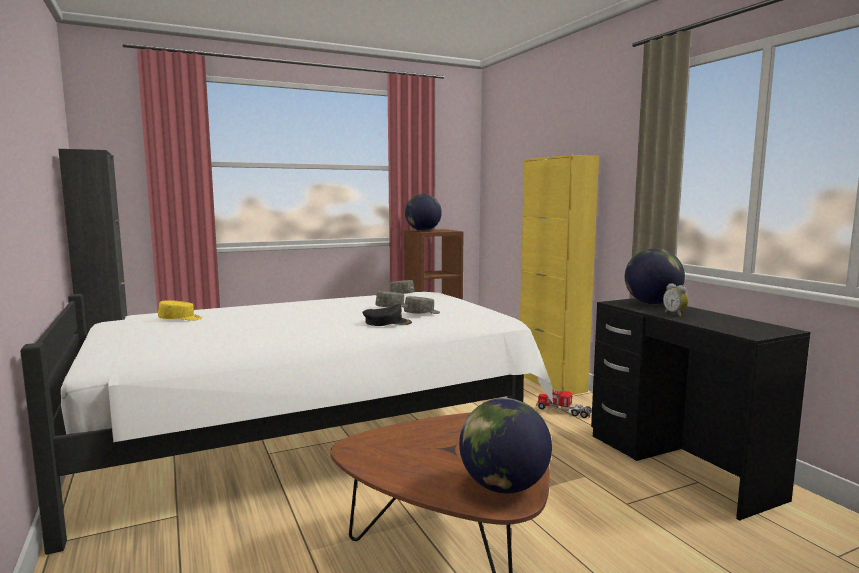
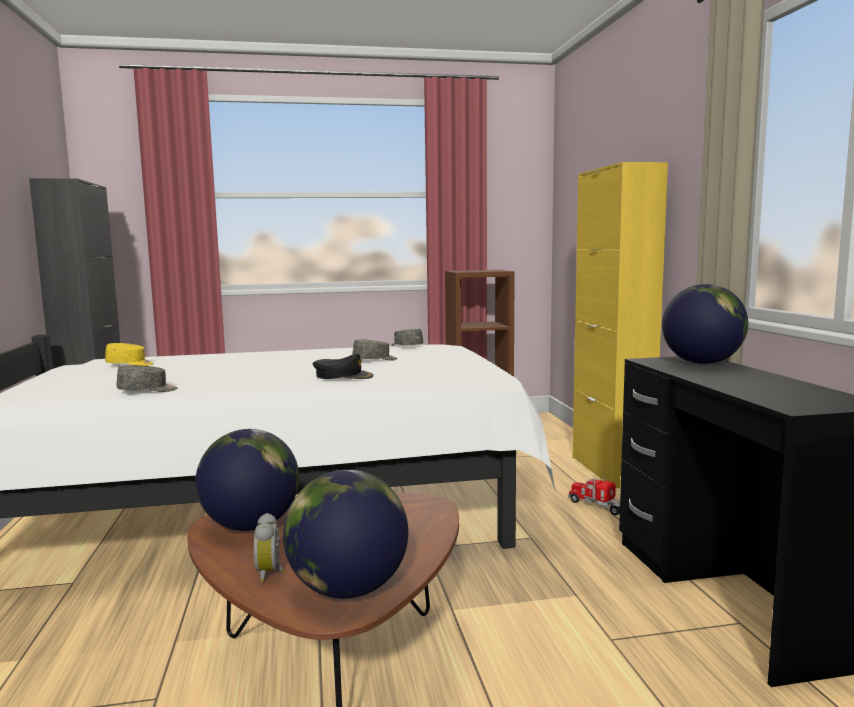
camera: 15 degrees right, 0 degrees up
grey cap [404,296,440,314] -> grey cap moved to [116,365,178,392]
globe [405,194,442,231] -> globe moved to [195,429,299,531]
alarm clock [663,283,688,316] -> alarm clock moved to [254,513,285,583]

